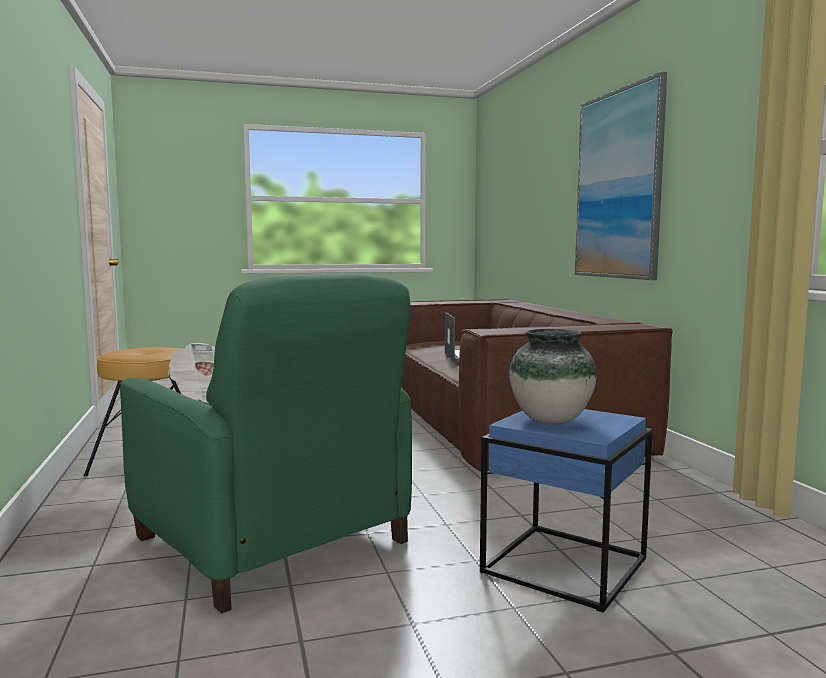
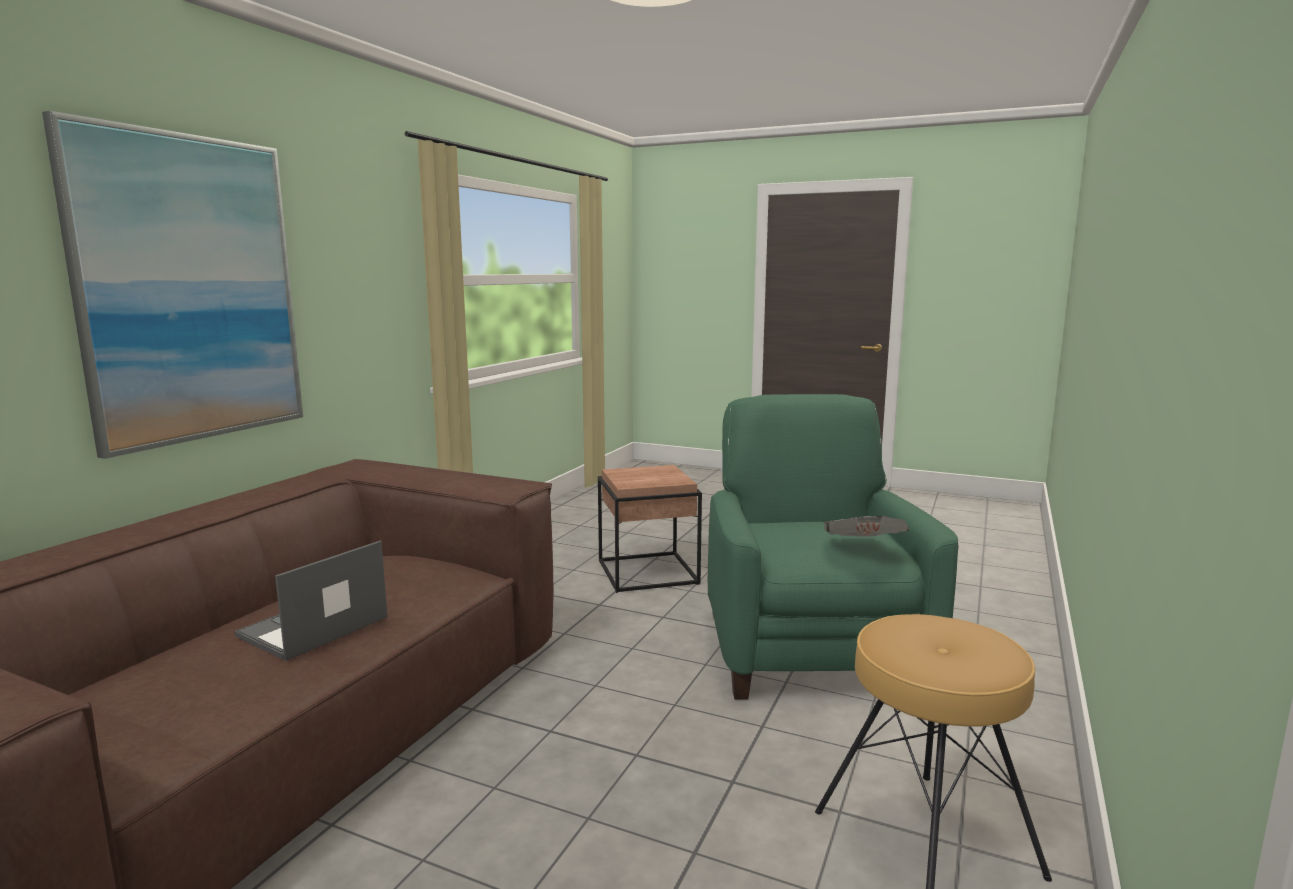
camera: 140 degrees left, 5 degrees up
blue side table [480,409,653,613] -> brown side table [598,465,702,593]
vase [509,329,597,424] -> none

